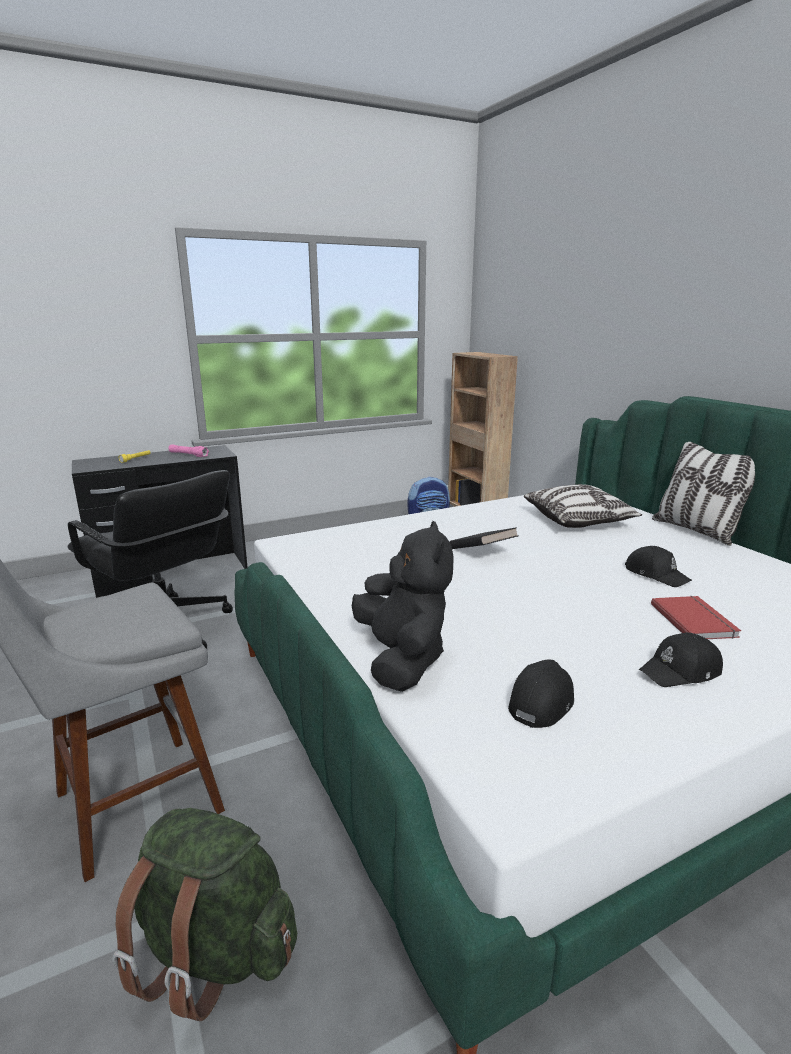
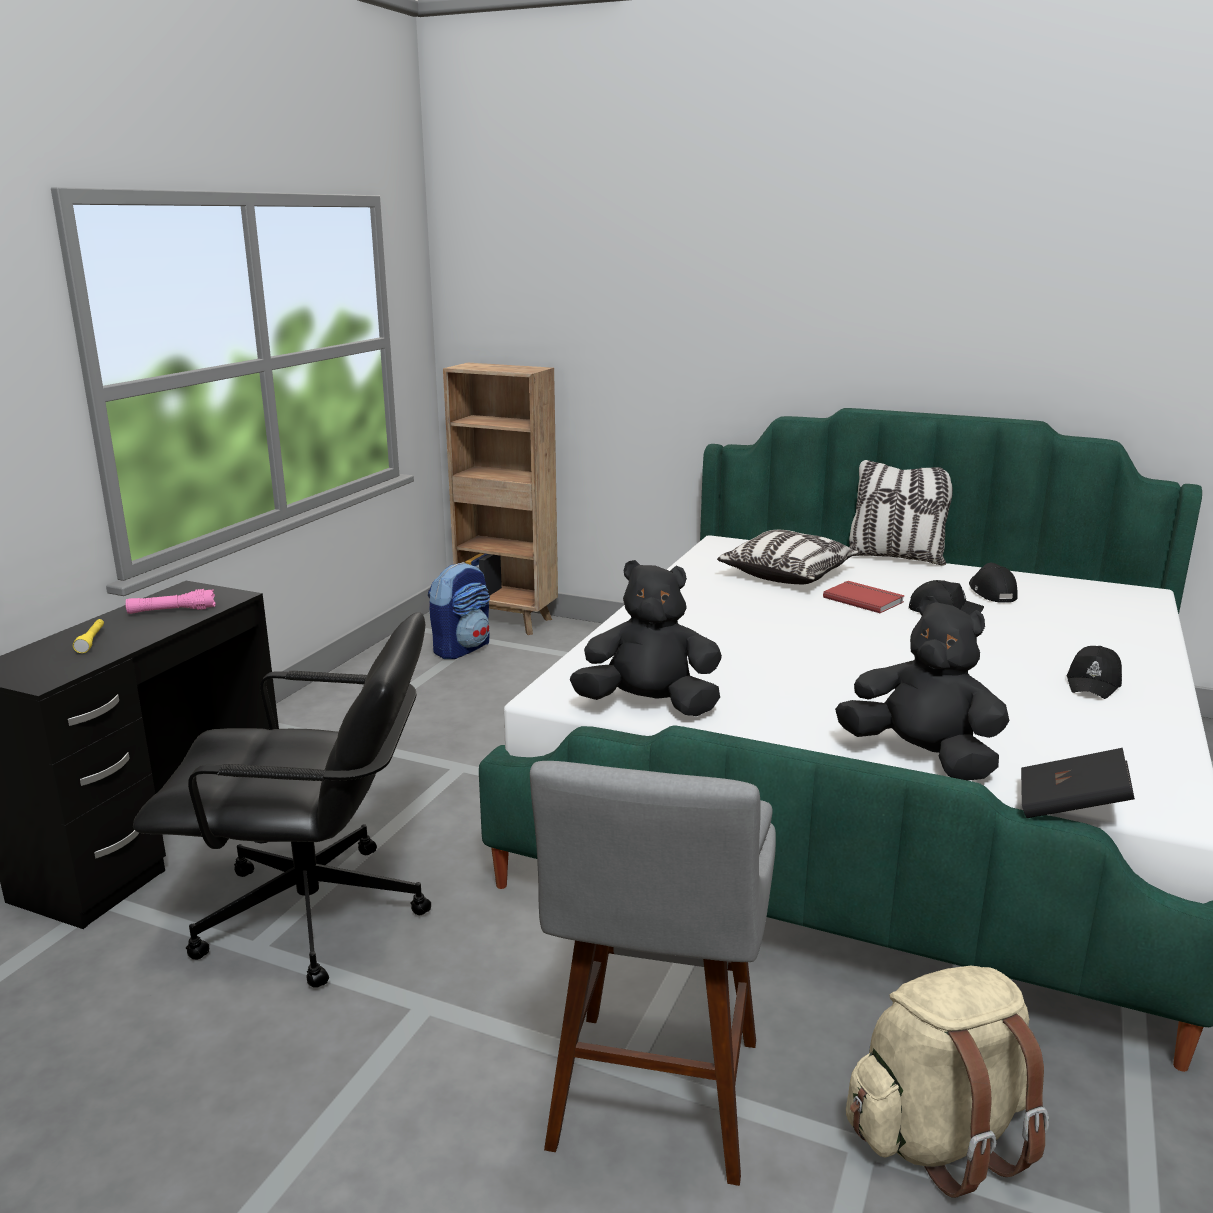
camera: 40 degrees left, 0 degrees up
green backpack [112,808,297,1021] -> beige backpack [846,966,1049,1198]
black book [449,527,518,549] -> black book moved to [1021,748,1135,818]
black cap [508,659,574,728] -> black cap moved to [969,562,1017,603]
red book [651,596,741,639] -> red book moved to [823,581,905,613]
none -> black plush toy [570,560,722,716]

